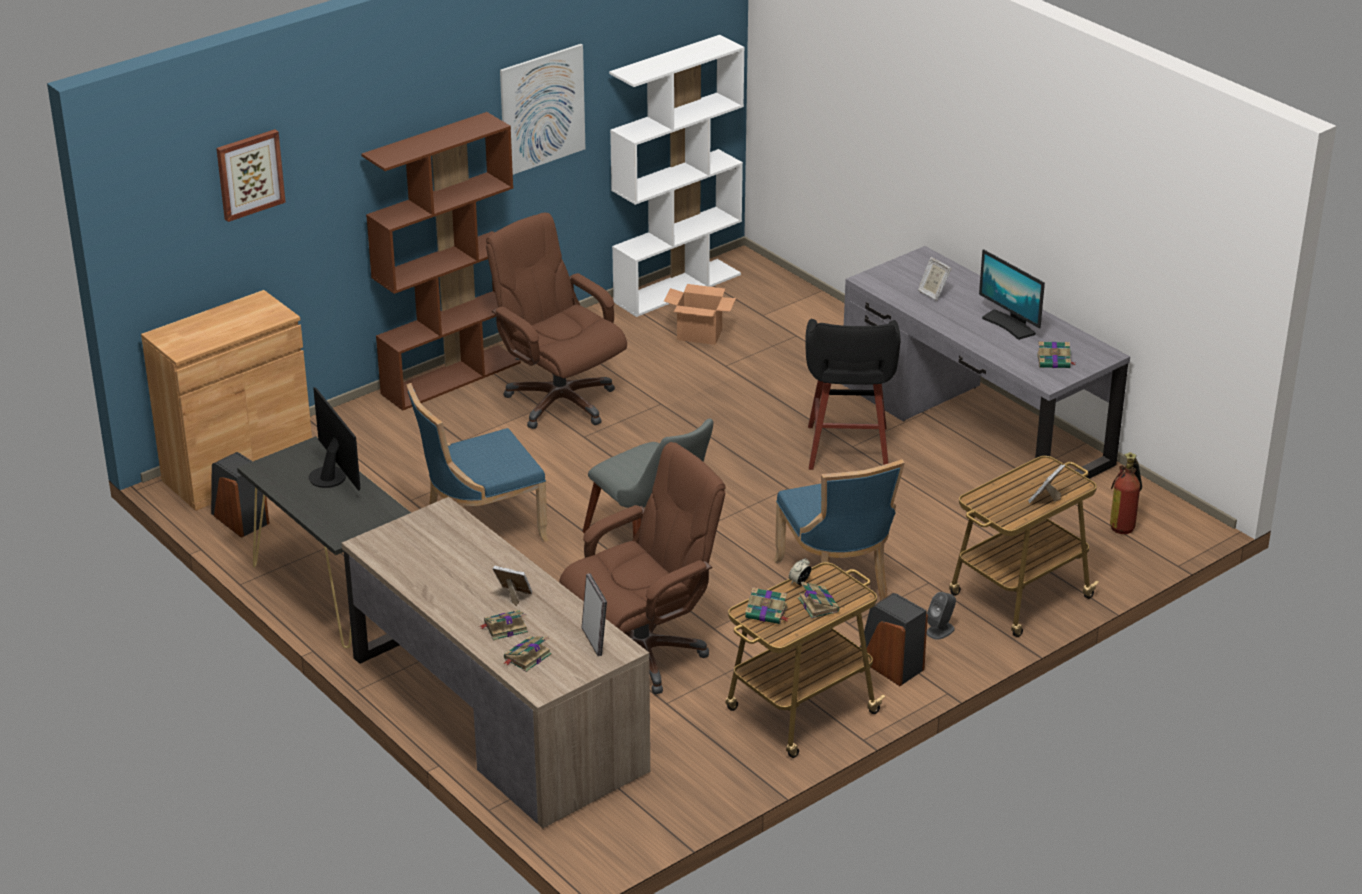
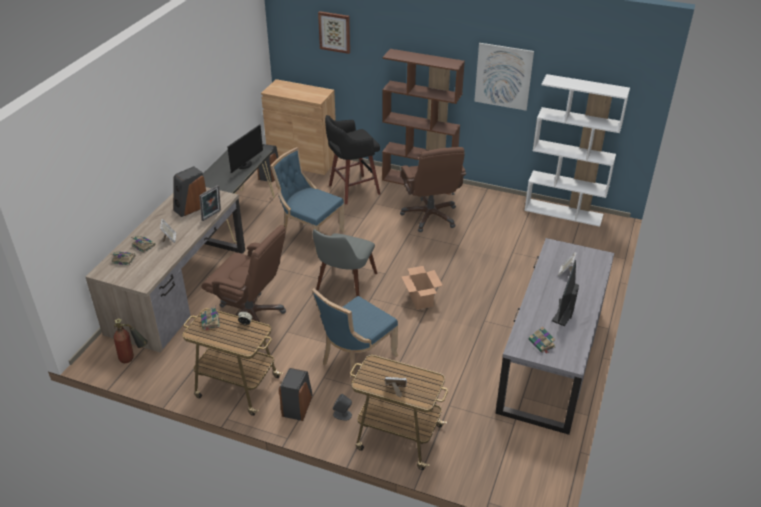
camera: 60 degrees right, 5 degrees up
brown office chair [486,213,627,429] -> brown office chair turned 150 degrees clockwise [400,147,466,232]
picture frame [582,574,607,656] -> picture frame moved to [199,185,221,221]
cardboard box [664,284,736,345] -> cardboard box moved to [402,266,443,310]
book [798,582,839,619] -> none
black stool [805,318,900,470] -> black stool moved to [325,115,381,205]
fire extinguisher [1110,452,1142,534] -> fire extinguisher moved to [114,318,148,363]
none -> speaker [173,166,206,217]

